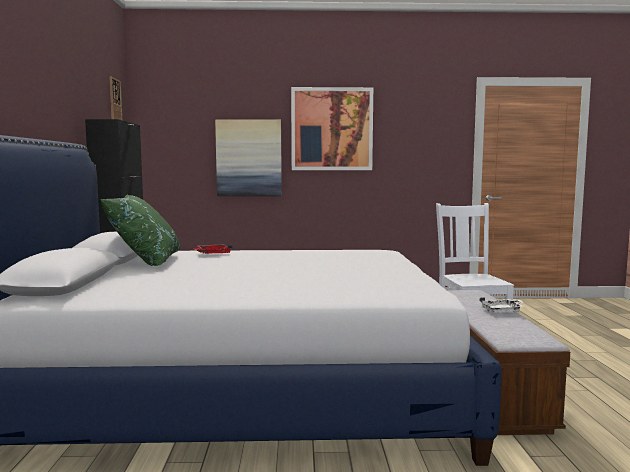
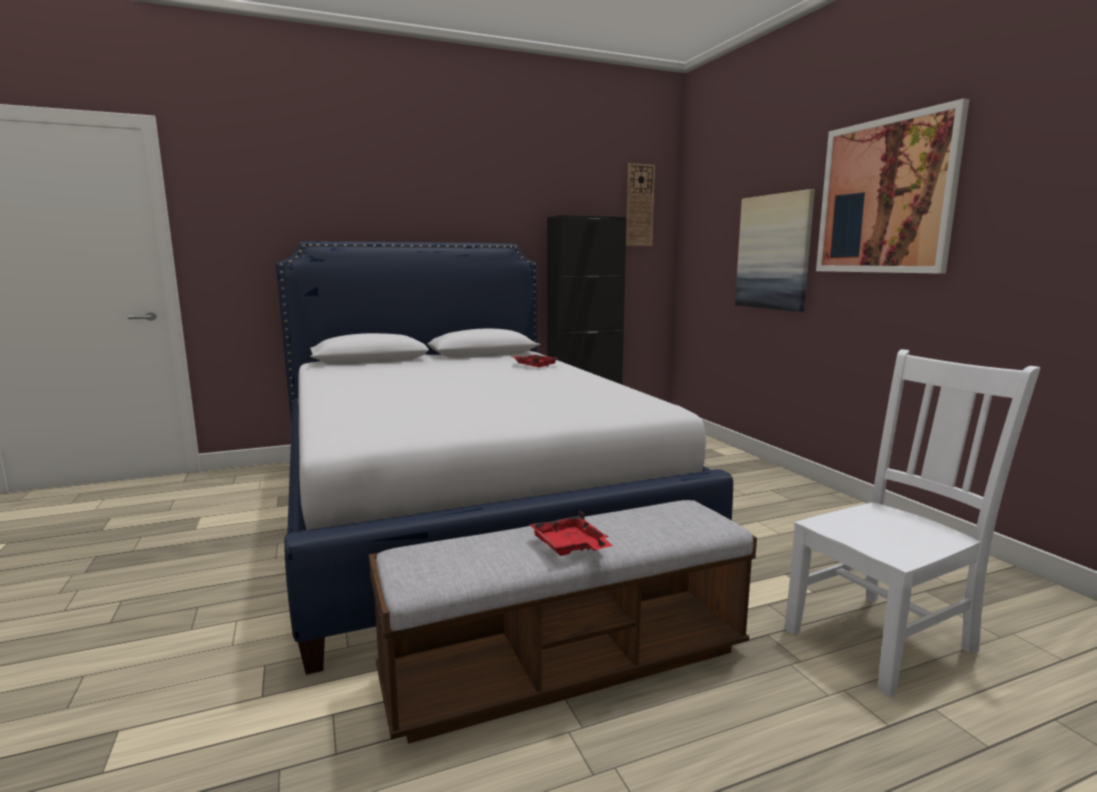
camera: 70 degrees right, 5 degrees up
green pillow [100,195,180,266] -> none
white tray [479,297,525,313] -> red tray [529,511,613,556]

